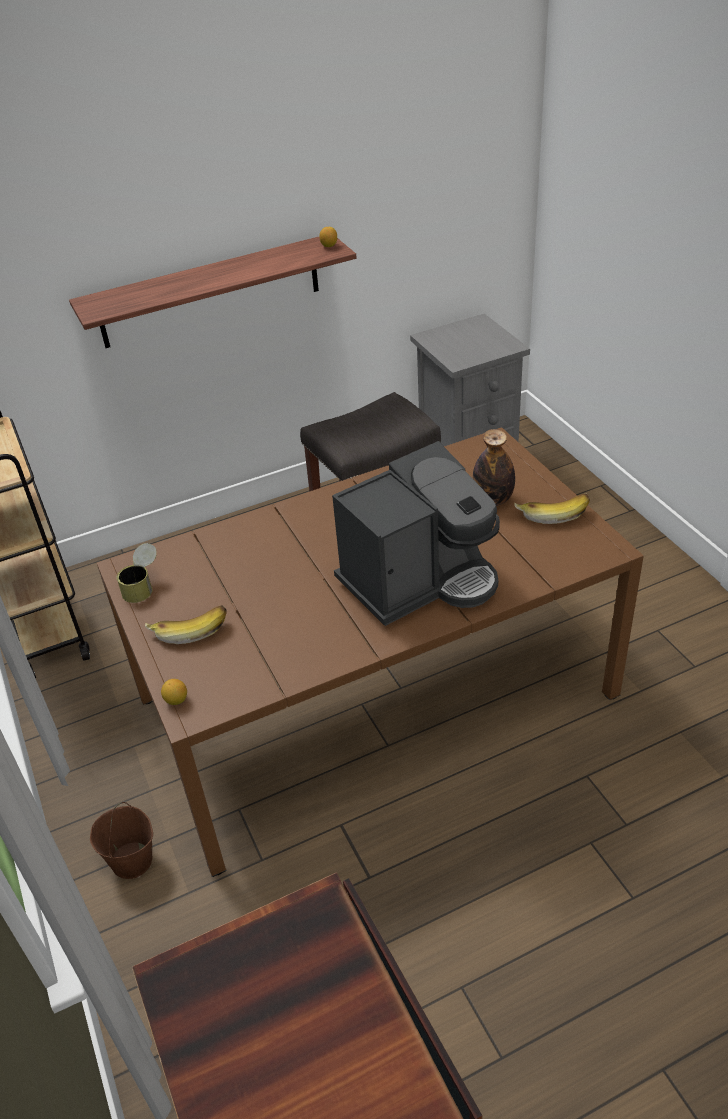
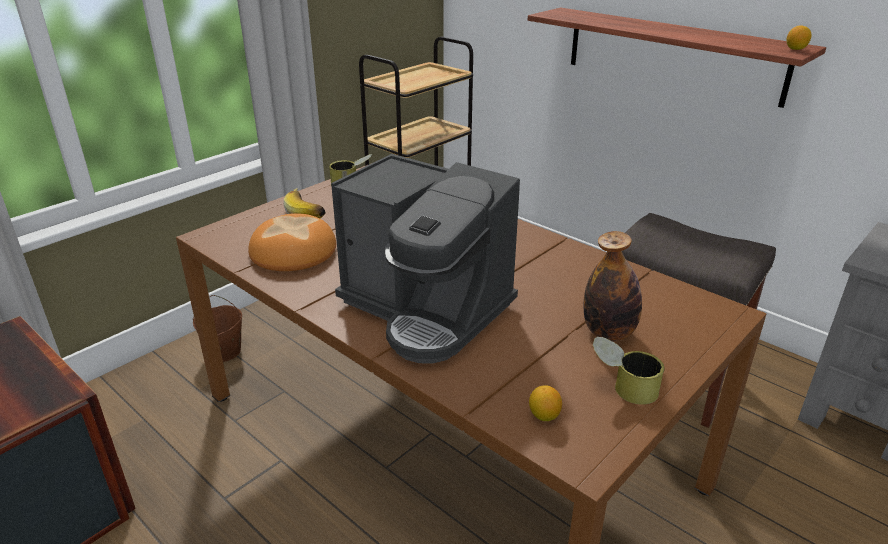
camera: 65 degrees right, 10 degrees down
lemon [161,679,187,705] -> lemon moved to [529,385,562,421]
banana [515,494,590,524] -> can [593,337,664,405]
none -> bread [248,213,336,271]

